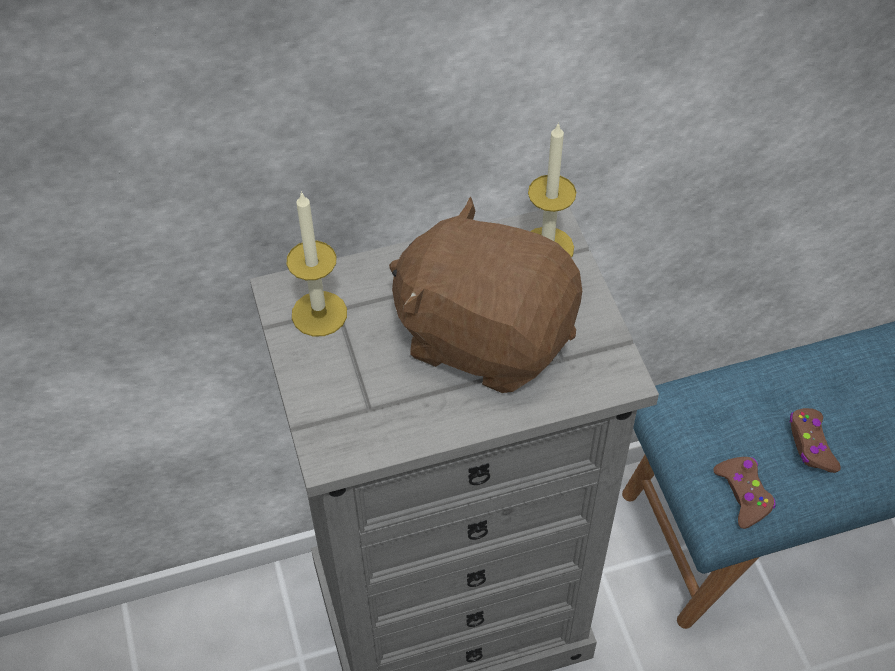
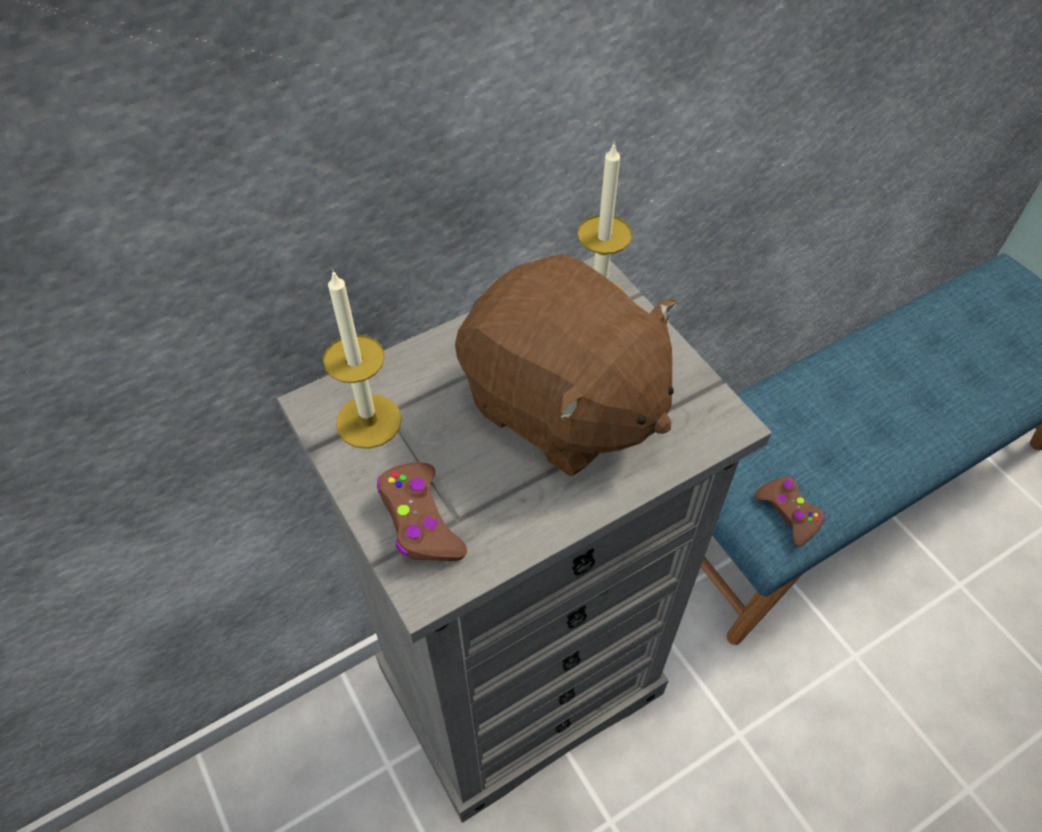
camera: 15 degrees left, 0 degrees up
brown plush toy [389,197,582,393] -> brown plush toy turned 150 degrees counterclockwise [455,254,677,476]
brown game controller [789,408,841,473] -> brown game controller moved to [377,462,467,561]

